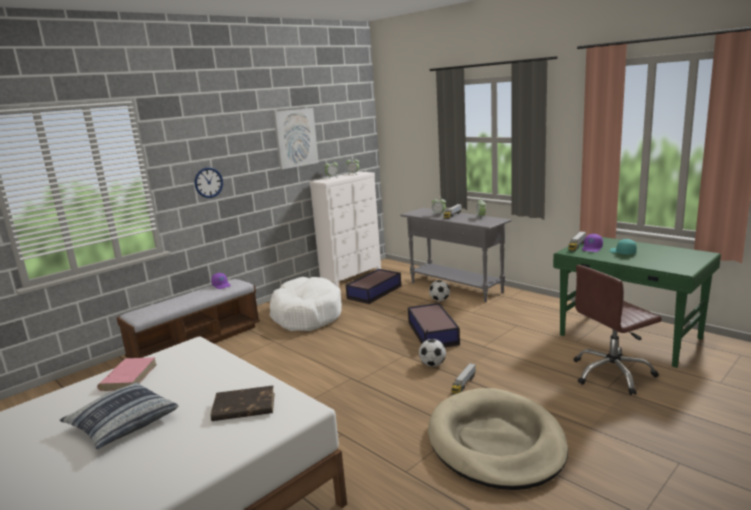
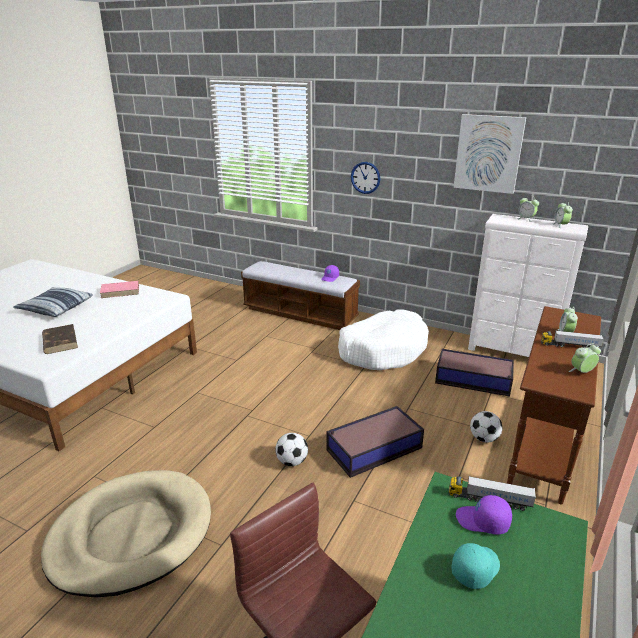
camera: 70 degrees right, 10 degrees up
grey console table [400,208,511,302] -> brown console table [507,306,601,505]
toy truck [451,363,476,395] -> none

